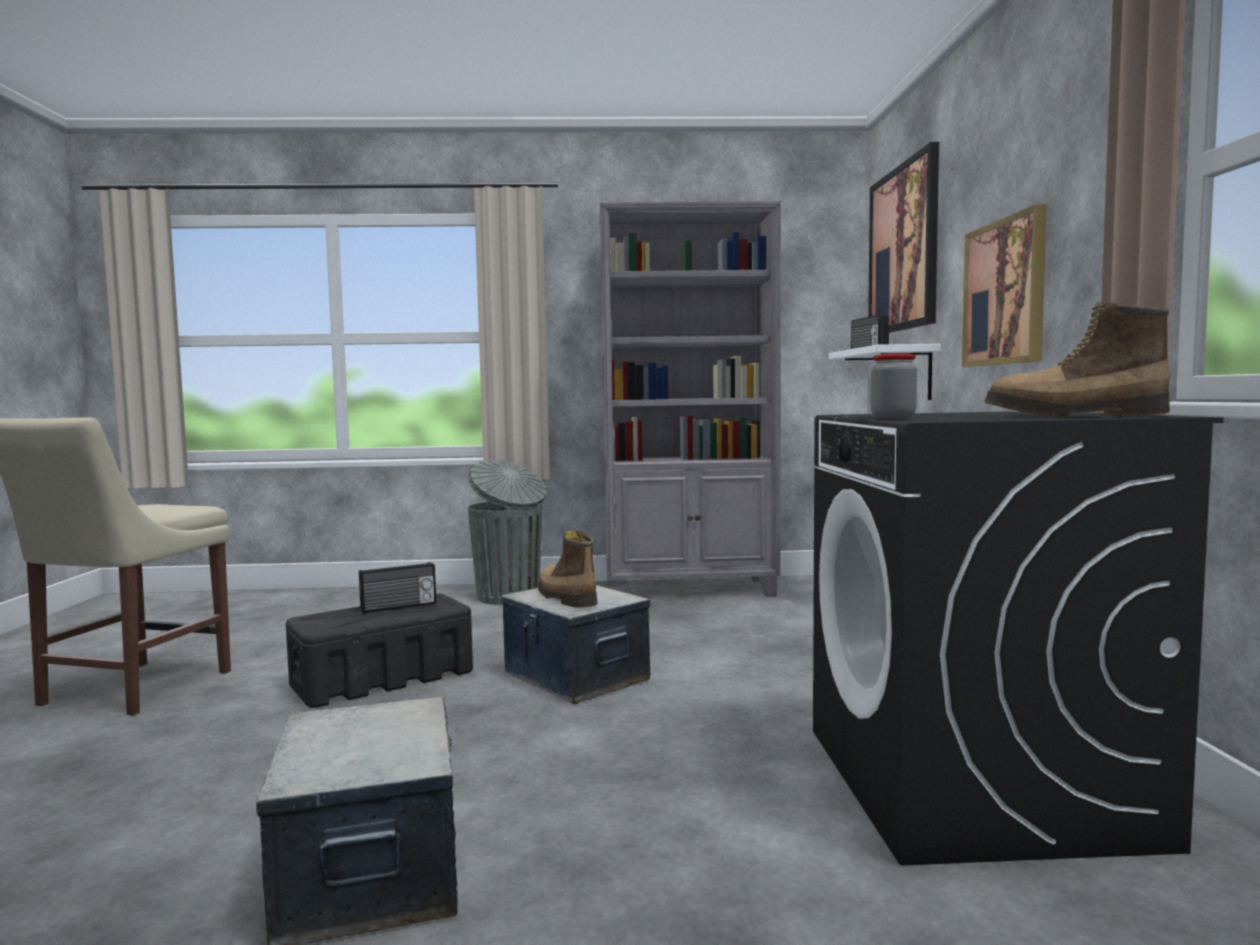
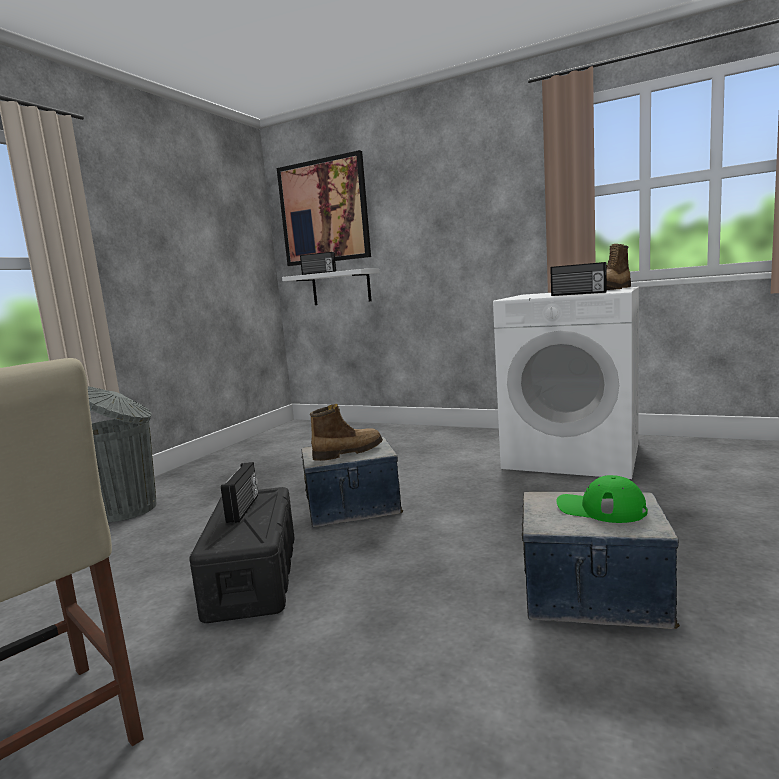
camera: 60 degrees left, 5 degrees up
boot [538,530,598,608] -> boot turned 150 degrees clockwise [310,404,383,461]
grey bookcase [599,201,781,597] -> none
black washing machine [813,411,1224,866] -> white washing machine [493,287,639,479]
jar [871,353,917,419] -> radio [550,262,607,296]
picture [962,204,1047,367] -> none
none -> green cap [556,475,648,523]

